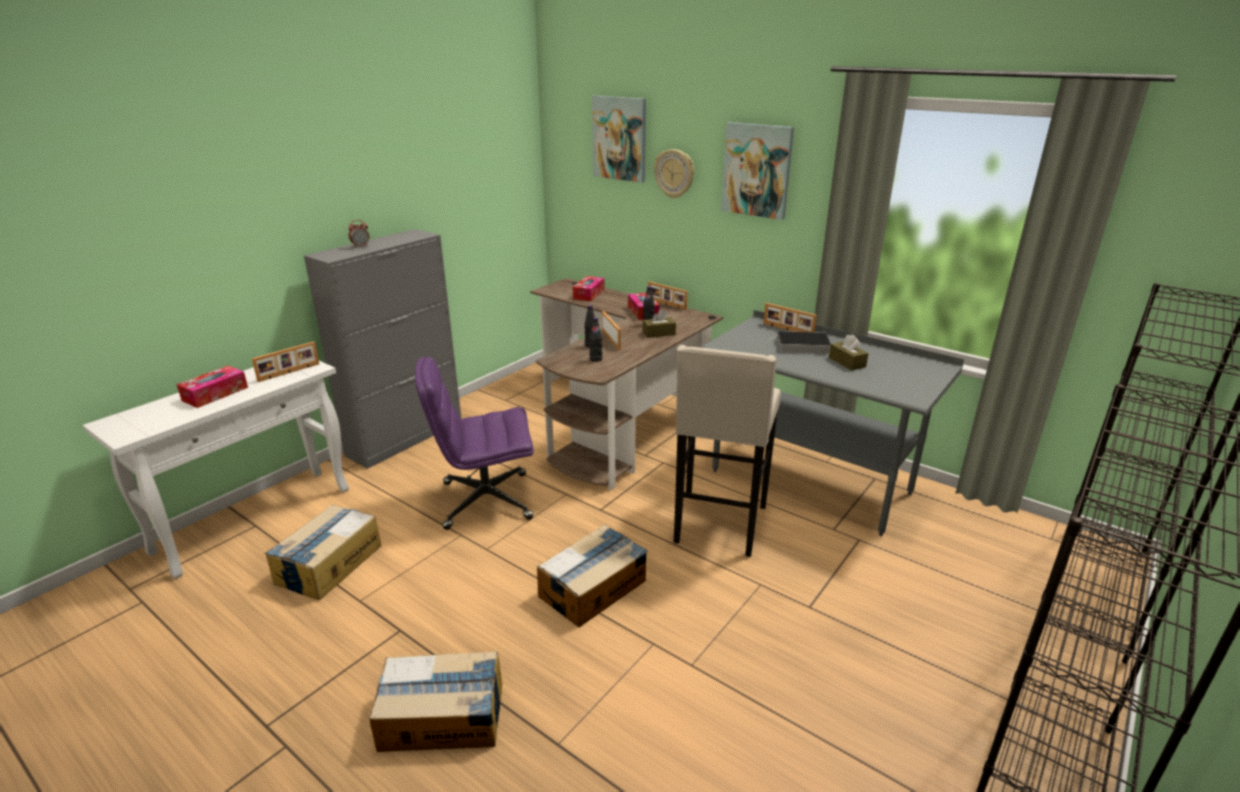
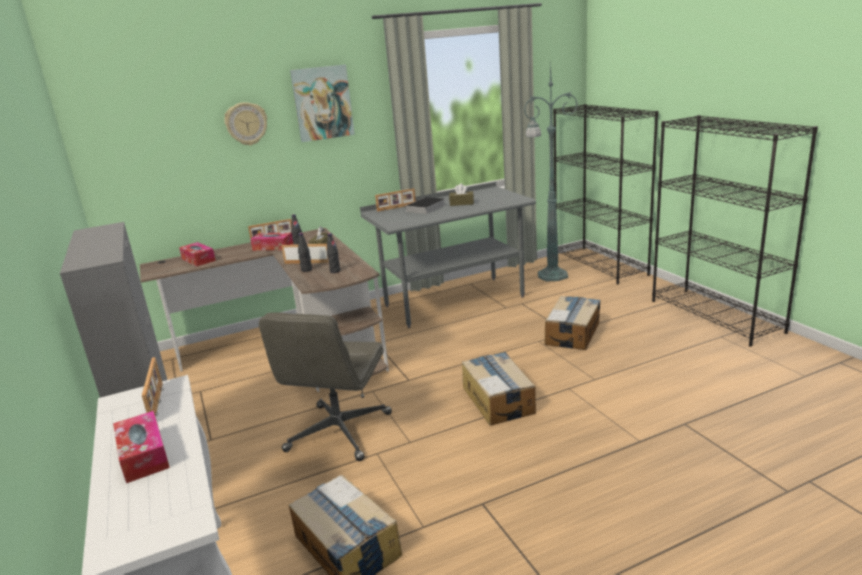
camera: 60 degrees left, 5 degrees down
alarm clock [348,220,369,248] -> none
cardboard box [369,651,502,752] -> cardboard box moved to [545,296,600,350]
purple office chair [415,357,534,530] -> grey office chair [259,312,392,461]
picture [592,95,646,183] -> none
beige stool [674,345,781,557] -> none
none -> green floor lamp [524,59,578,281]

